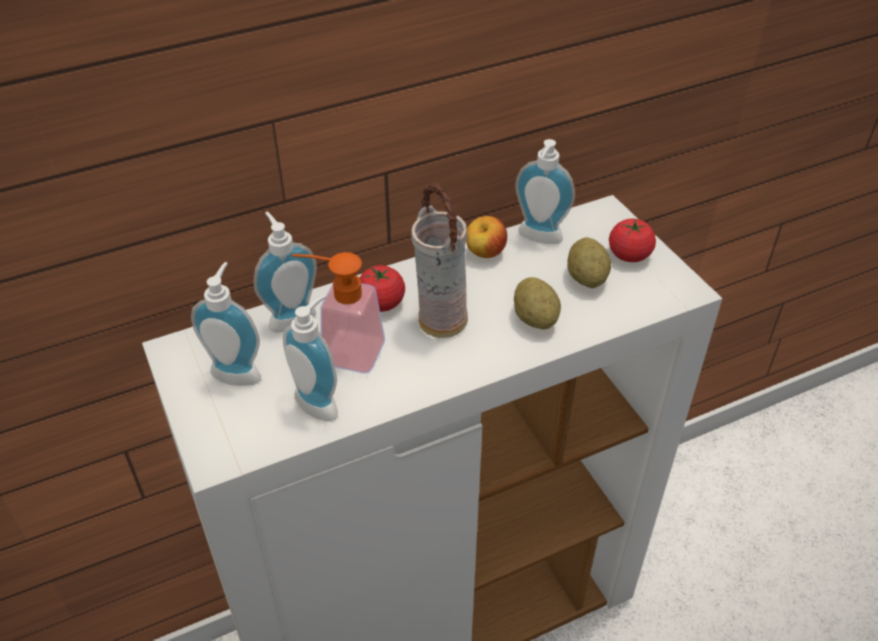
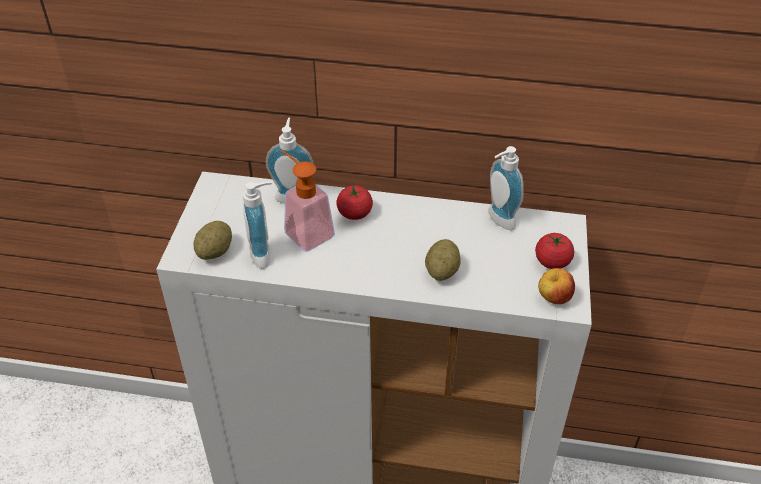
camera: 35 degrees right, 0 degrees up
soap dispenser [191,262,261,386] -> none
vase [411,184,468,338] -> none
apple [466,216,507,258] -> apple moved to [538,268,575,304]
potato [567,237,611,288] -> potato moved to [193,221,232,260]

